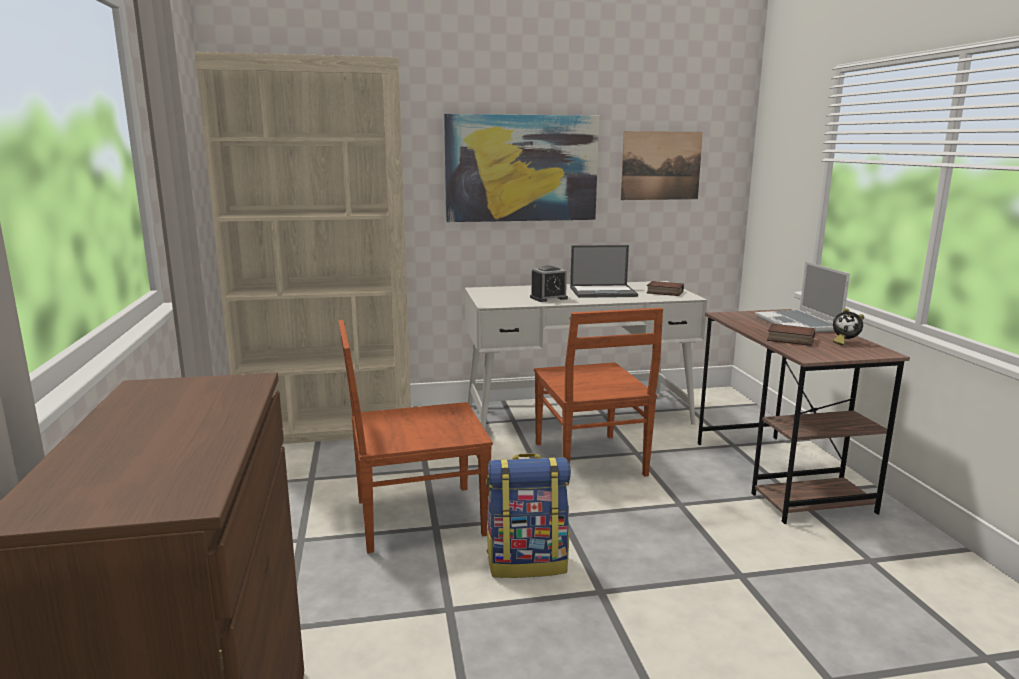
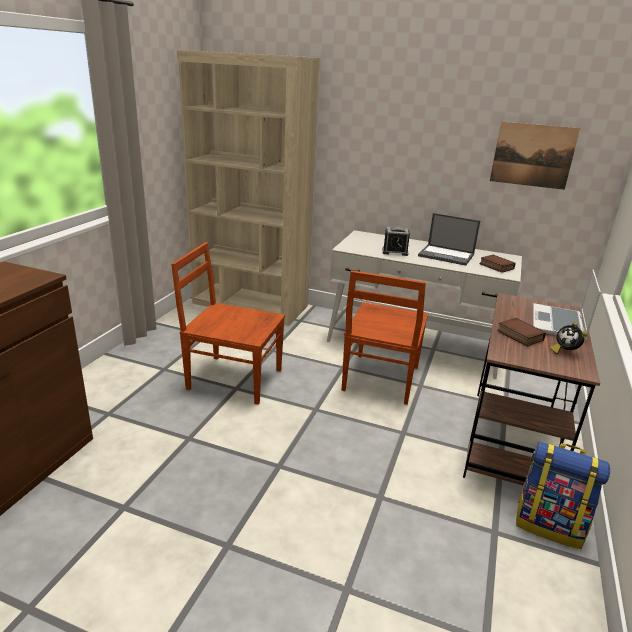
camera: 30 degrees right, 10 degrees up
picture [444,114,599,222] -> none
backpack [486,453,571,578] -> backpack moved to [516,441,610,549]

